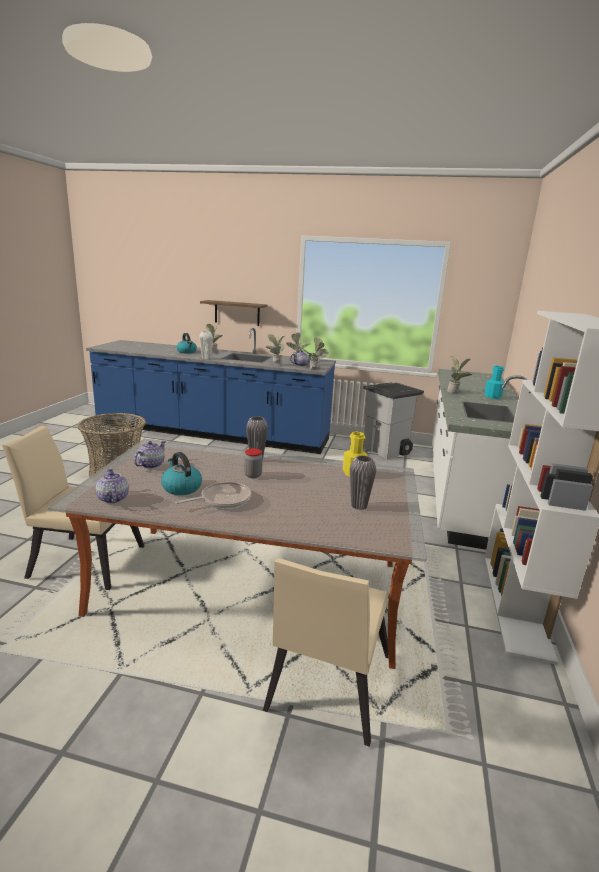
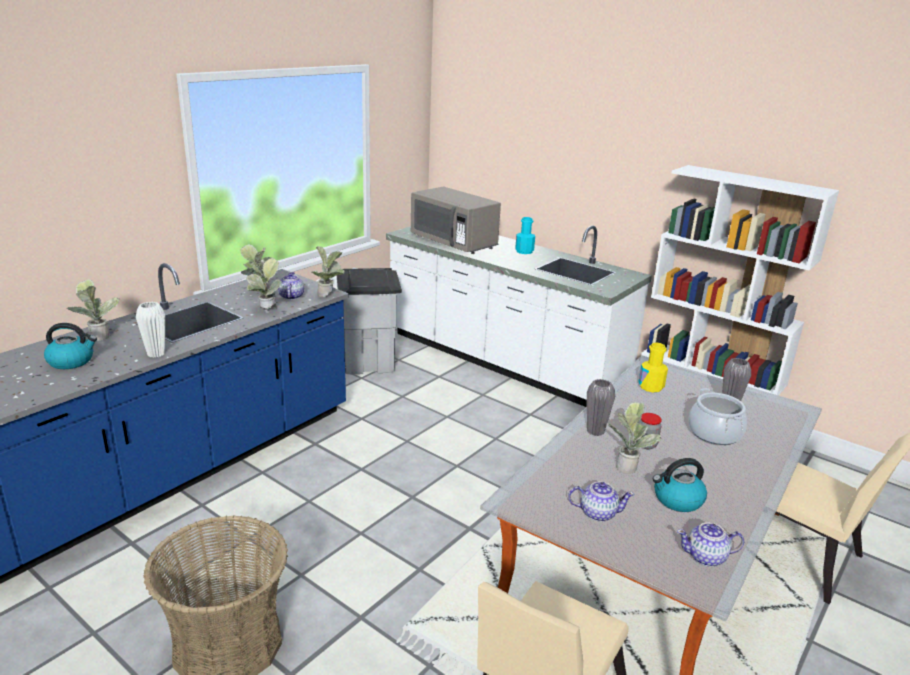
camera: 65 degrees left, 5 degrees up
teapot [134,441,166,469] -> teapot turned 135 degrees clockwise [568,482,634,522]
frying pan [175,482,251,508] -> none
shelf [200,300,268,326] -> none
potted plant [447,356,472,393] -> potted plant moved to [608,402,662,474]
none -> grey microwave [411,186,501,254]
none -> cooking pot [688,388,747,445]

